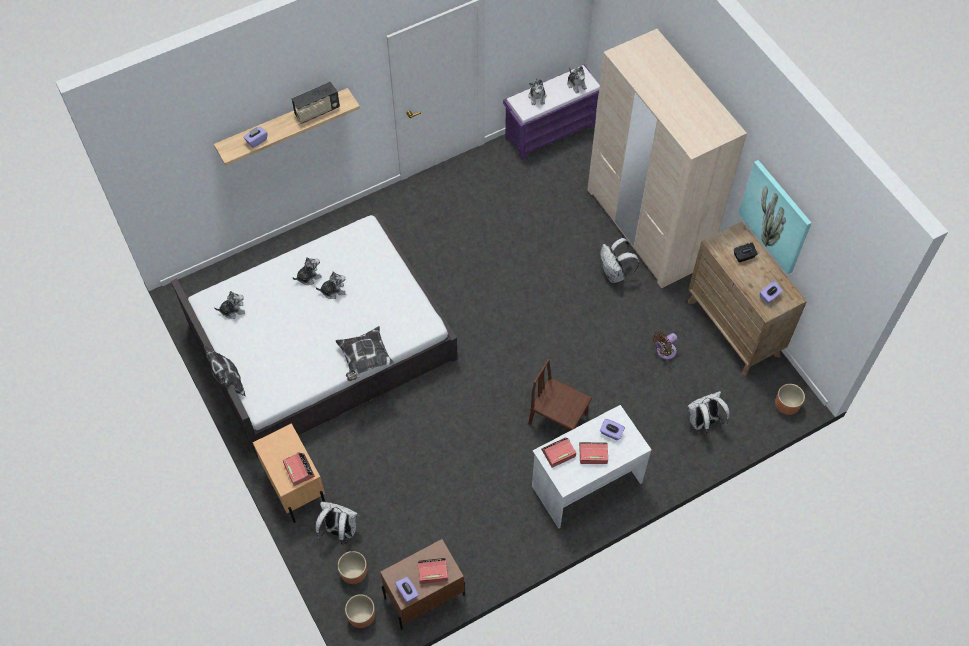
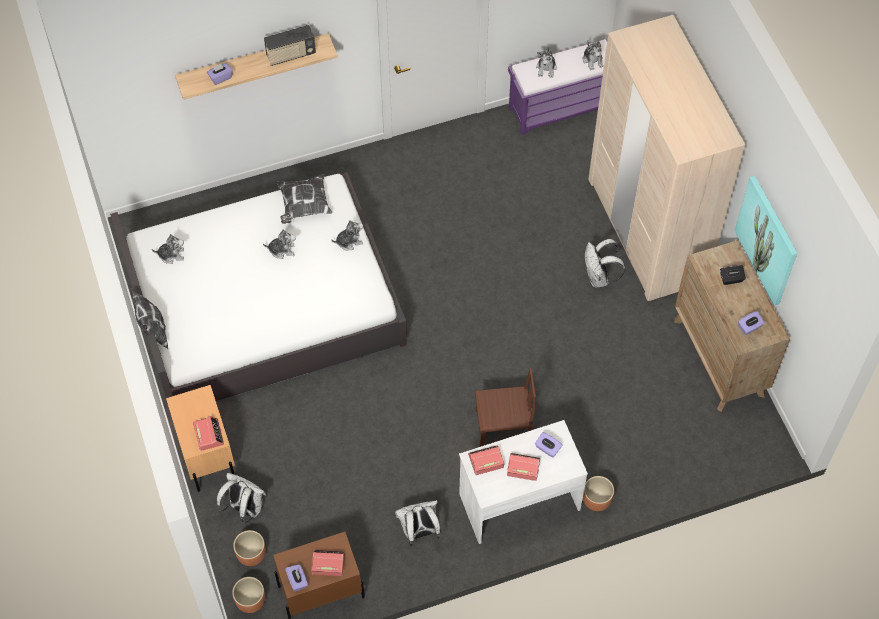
camera: 10 degrees right, 0 degrees up
plush toy [293,257,322,285] -> plush toy moved to [331,220,363,250]
pillow [335,326,394,381] -> pillow moved to [277,174,332,224]
brown chair [528,359,592,432] -> brown chair turned 135 degrees clockwise [475,367,536,447]
brown fan [653,332,678,360] -> none
white backpack [687,391,730,435] -> white backpack moved to [395,500,441,547]
brown planter [775,384,805,415] -> brown planter moved to [583,476,614,511]

